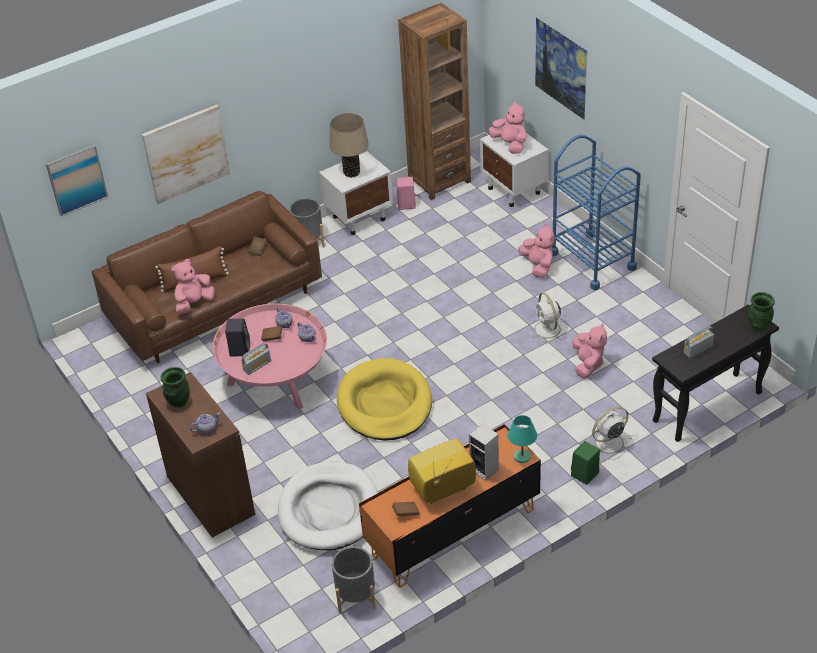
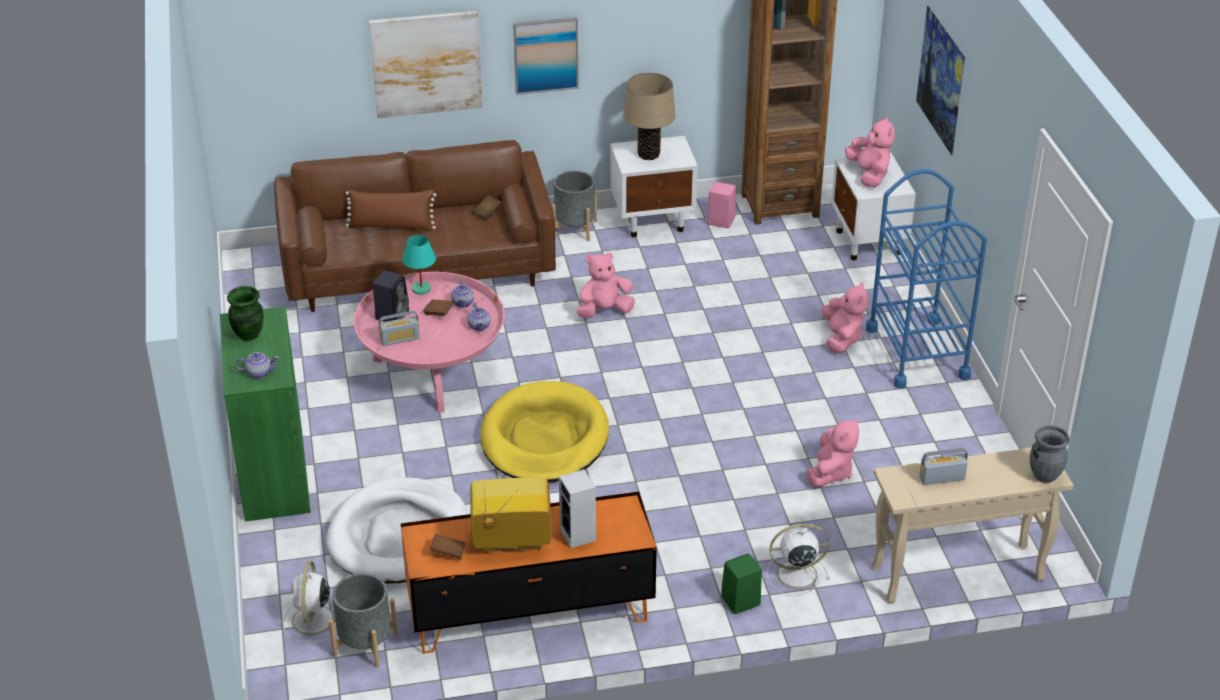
camera: 20 degrees right, 5 degrees down
picture [46,144,108,217] -> picture moved to [513,17,579,95]
brown cabinet [146,372,255,538] -> green cabinet [220,307,311,522]
pink plush toy [171,259,215,314] -> pink plush toy moved to [576,252,635,318]
turquoise table lamp [508,415,537,463] -> turquoise table lamp moved to [402,235,436,295]
white fan [529,293,568,343] -> white fan moved to [283,561,337,643]
black console table [652,304,779,442] -> beige console table [872,447,1074,603]
green vase [748,292,775,331] -> grey vase [1030,425,1070,483]

